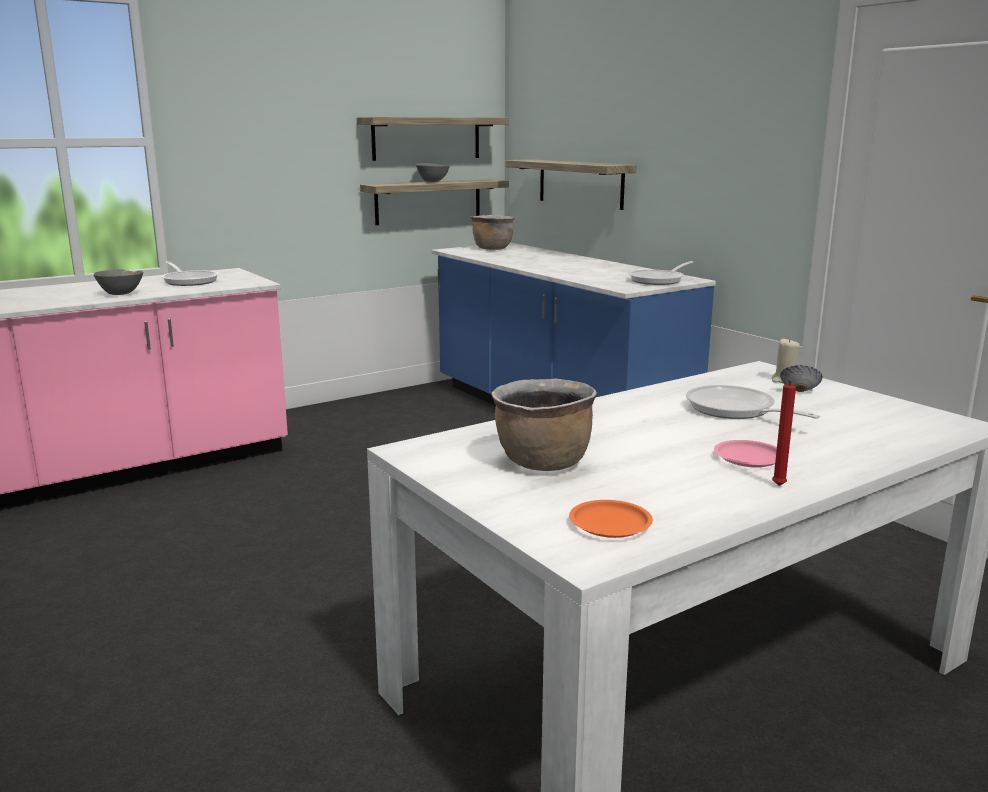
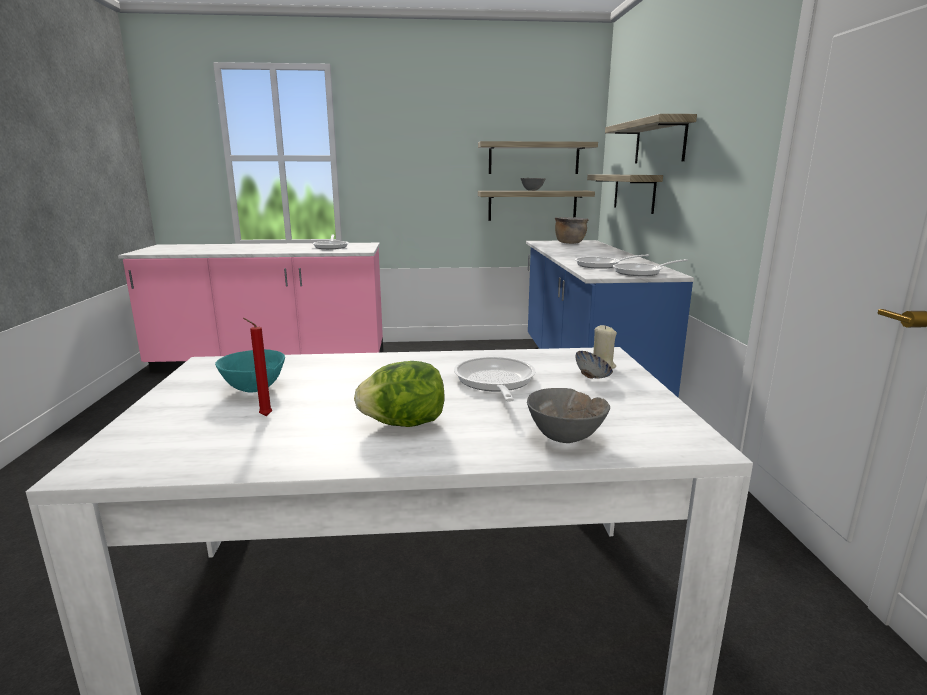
camera: 30 degrees right, 0 degrees up
grey bowl [94,269,143,295] -> grey bowl moved to [527,388,610,443]
brown cooking pot [491,378,597,471] -> turquoise bowl [215,349,285,393]
orange plate [569,500,653,538] -> none
pink plate [714,440,777,467] -> lettuce [354,361,444,427]
red candle [772,376,796,486] -> red candle moved to [243,318,272,416]
none -> frying pan [575,254,649,269]
none -> shelf [605,114,697,163]

